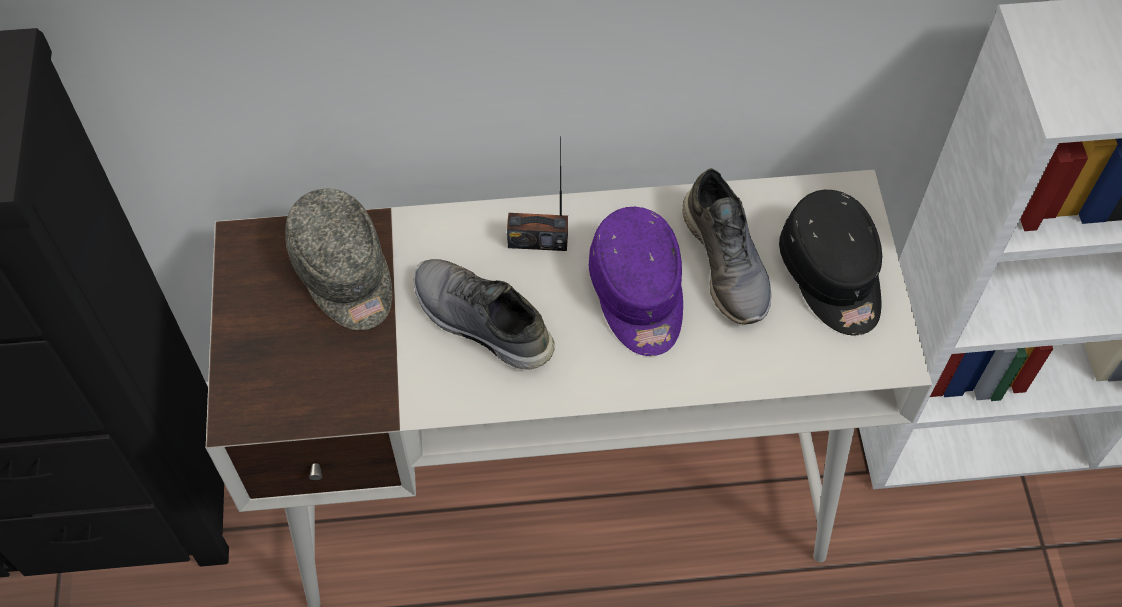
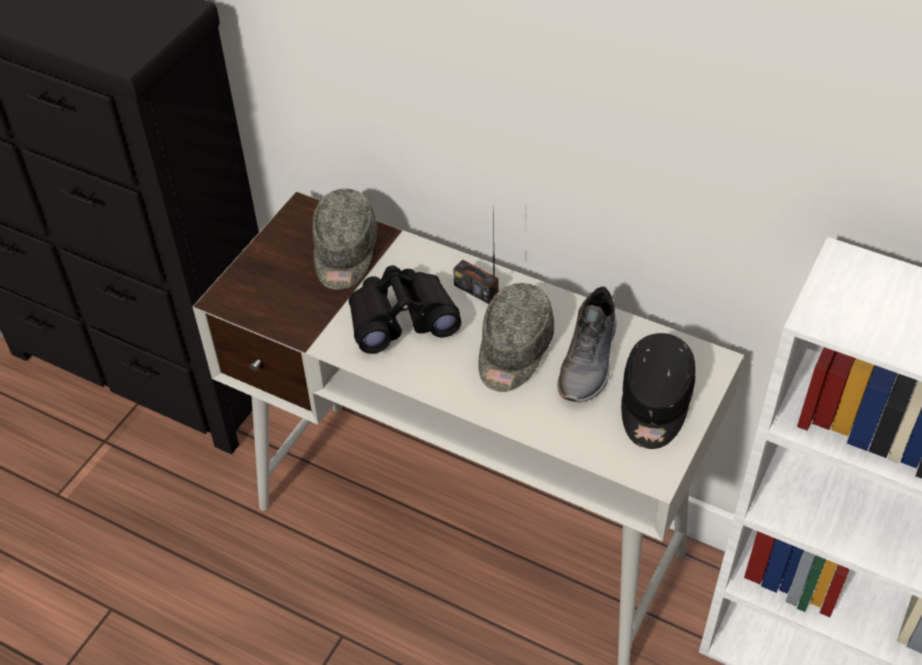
camera: 35 degrees right, 10 degrees down
grey shoe [413,259,555,369] -> black binoculars [349,265,461,354]
purple cap [589,207,683,356] -> grey cap [478,283,554,392]

